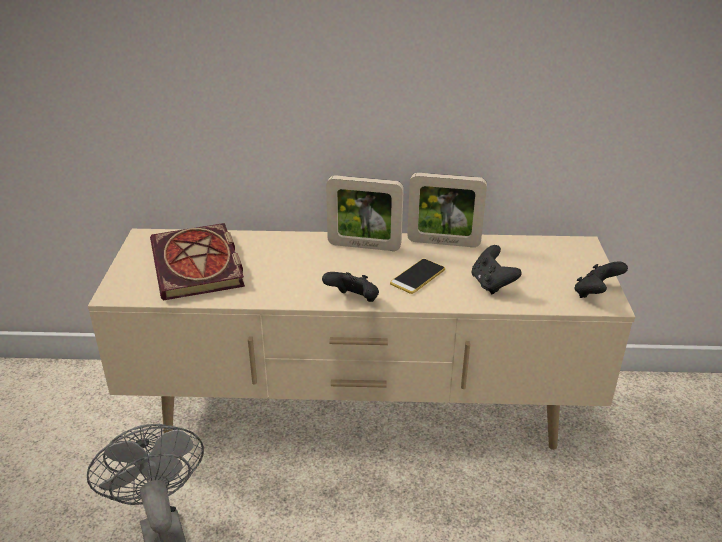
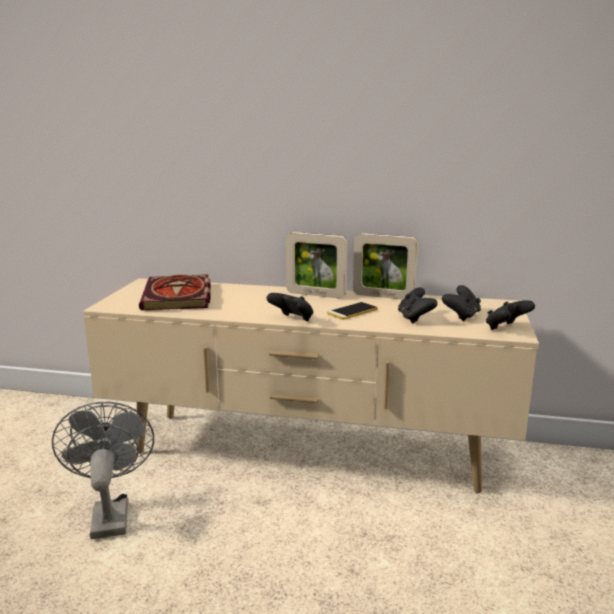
camera: 10 degrees right, 15 degrees down
none -> black game controller [442,285,481,321]

